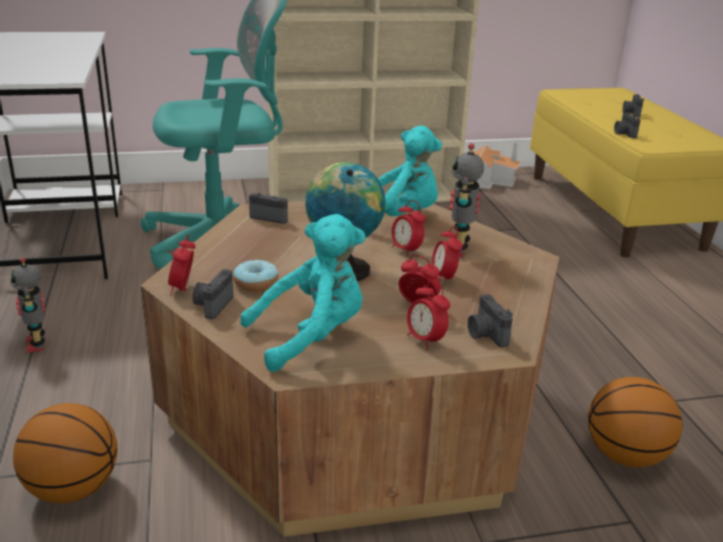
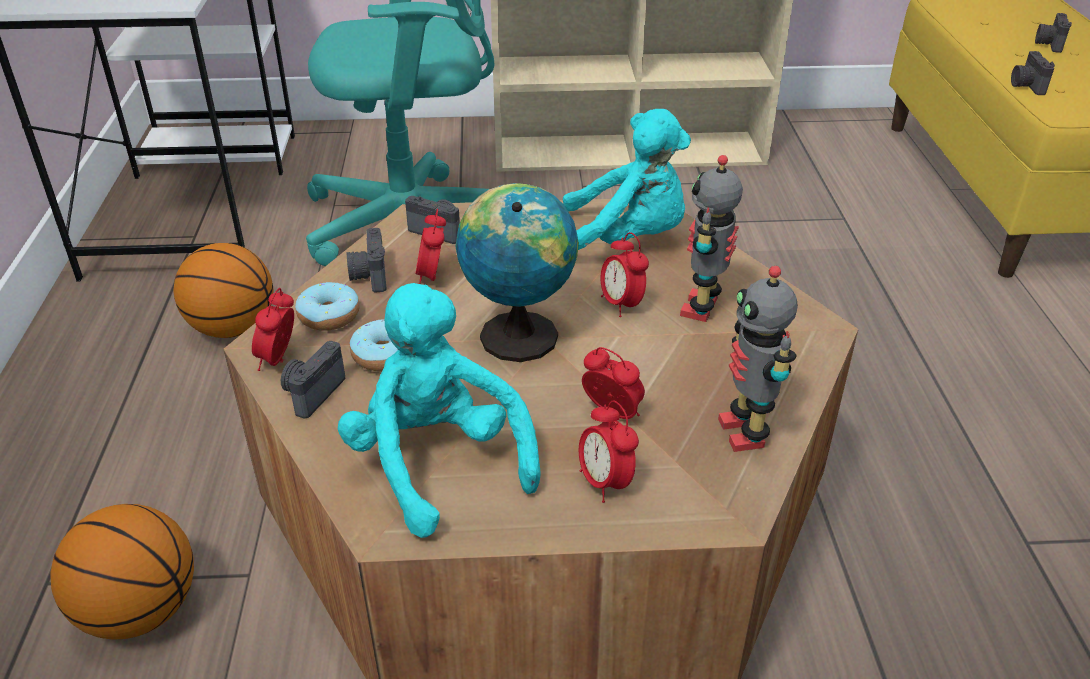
camera: 10 degrees right, 10 degrees up
toy robot [10,257,45,353] -> toy robot moved to [718,266,798,452]
turquoise plush toy [240,214,366,372] -> turquoise plush toy turned 105 degrees counterclockwise [338,283,541,538]
alarm clock [432,226,463,280] -> alarm clock moved to [415,209,446,284]
camera [468,294,513,347] -> camera moved to [347,228,386,293]
toy house [472,142,520,189] -> none
basketball [588,377,682,467] -> basketball moved to [174,243,273,338]
none -> donut [295,282,360,331]

